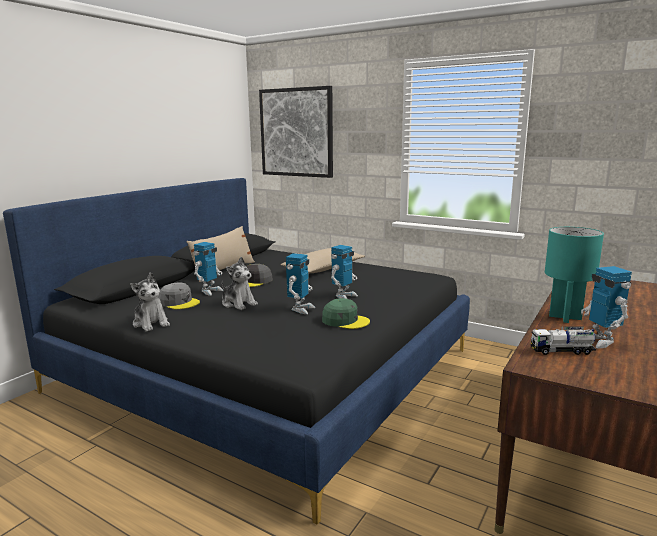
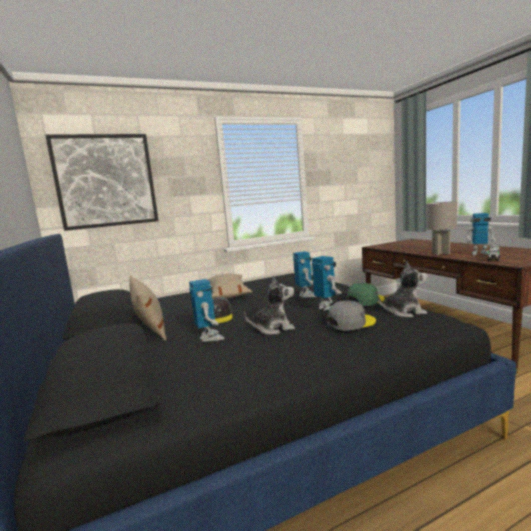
camera: 55 degrees left, 5 degrees down
plush toy [130,272,170,332] -> plush toy moved to [377,261,428,317]
grey cap [159,283,200,309] -> grey cap moved to [327,301,376,331]
turquoise table lamp [545,227,604,323] -> grey table lamp [426,201,457,255]

